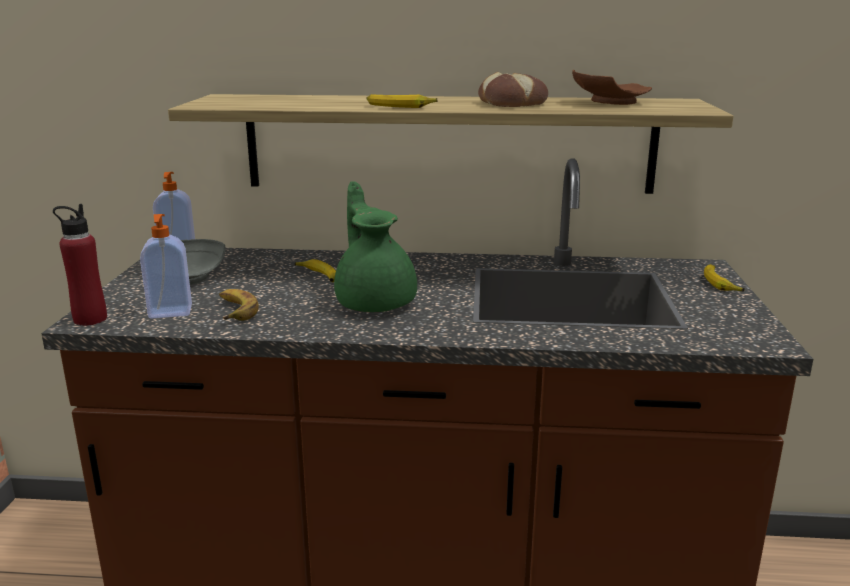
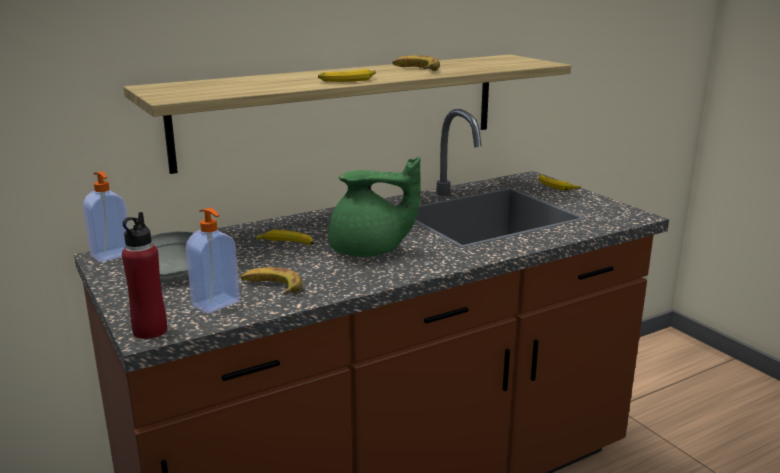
camera: 35 degrees left, 0 degrees up
green teapot [334,181,417,312] -> green teapot turned 150 degrees clockwise [328,157,421,257]
bread [478,72,548,107] -> banana [392,55,440,71]
brown plate [572,70,652,105] -> none

